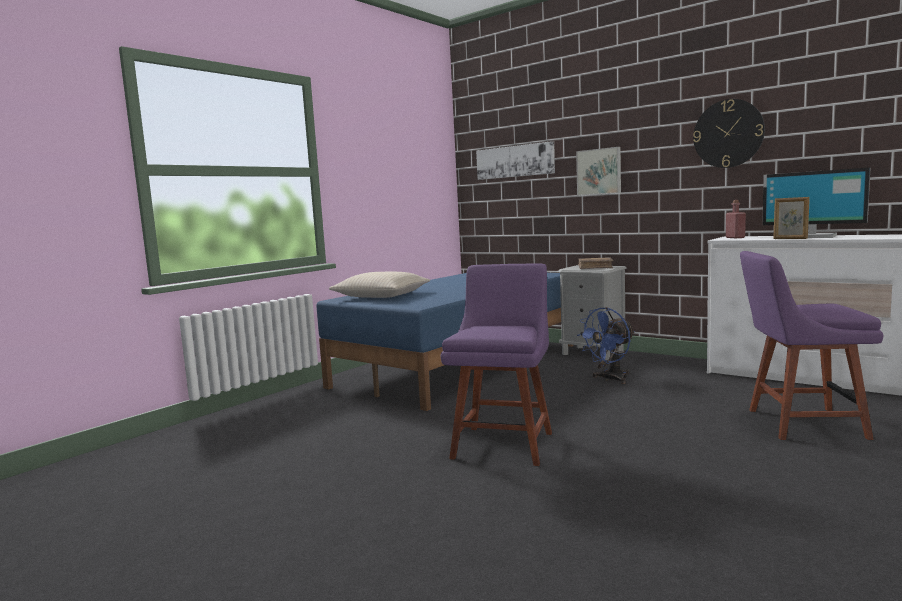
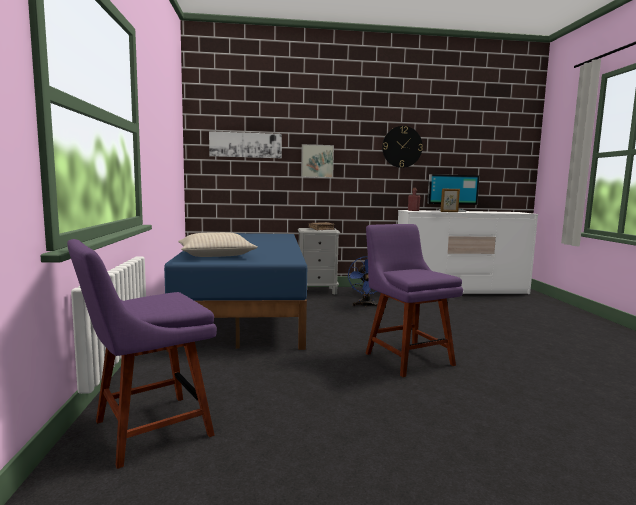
camera: 45 degrees left, 0 degrees up
purple chair [740,251,883,440] -> purple chair moved to [67,239,217,469]

